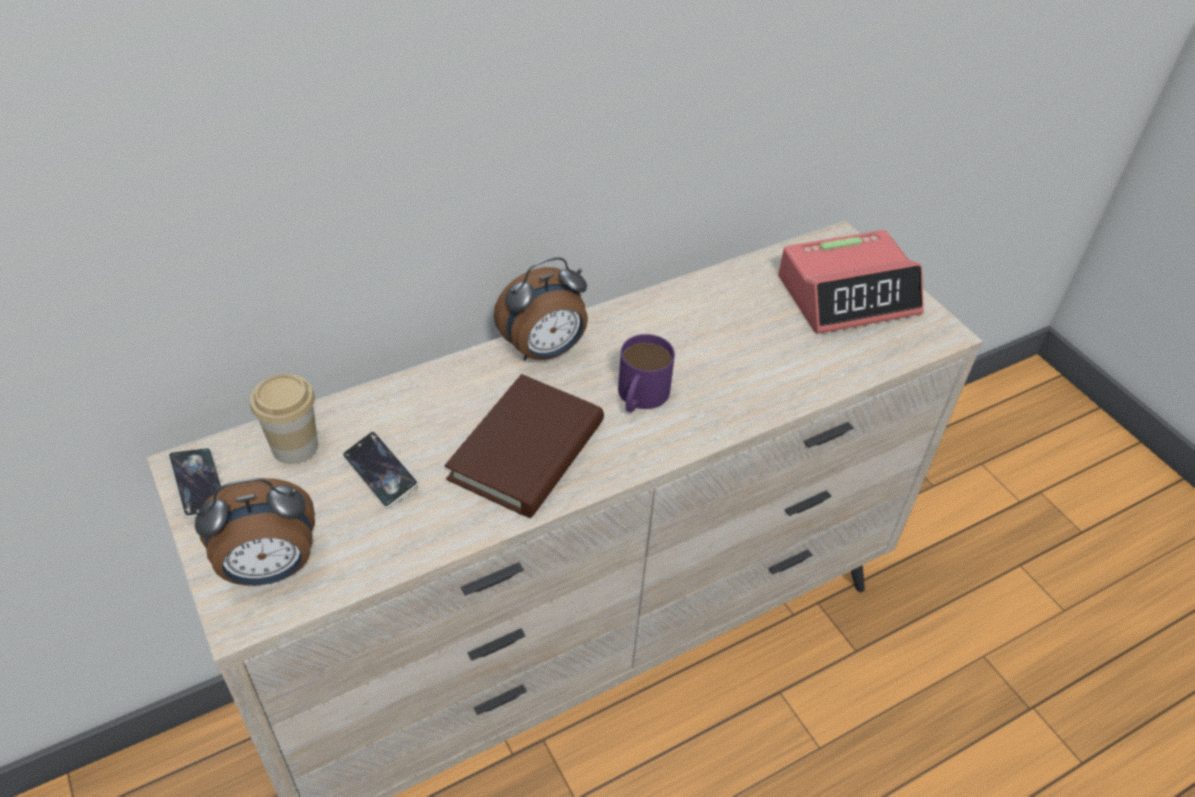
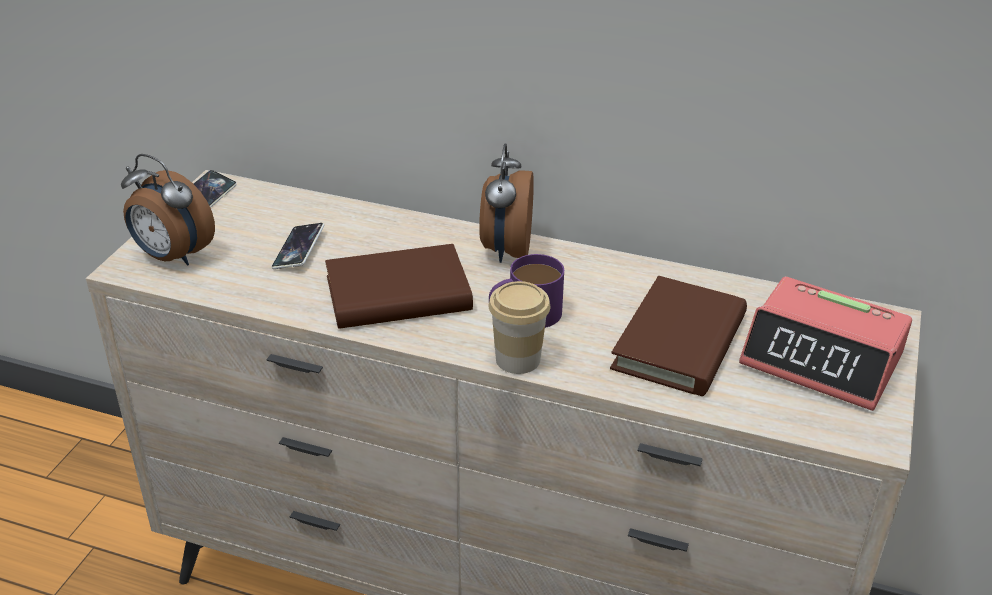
camera: 50 degrees right, 10 degrees down
cup [250,374,318,464] -> cup moved to [489,281,550,374]
alarm clock [494,257,588,361] -> alarm clock turned 75 degrees clockwise [479,144,534,263]
none -> brown book [610,276,747,396]

